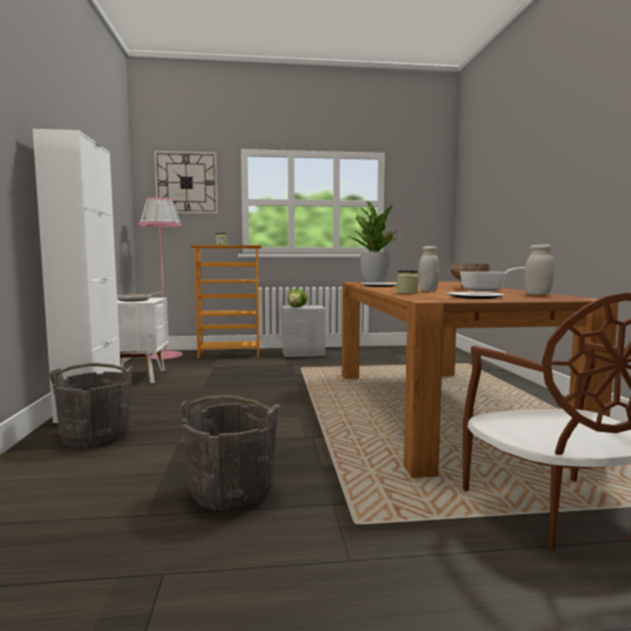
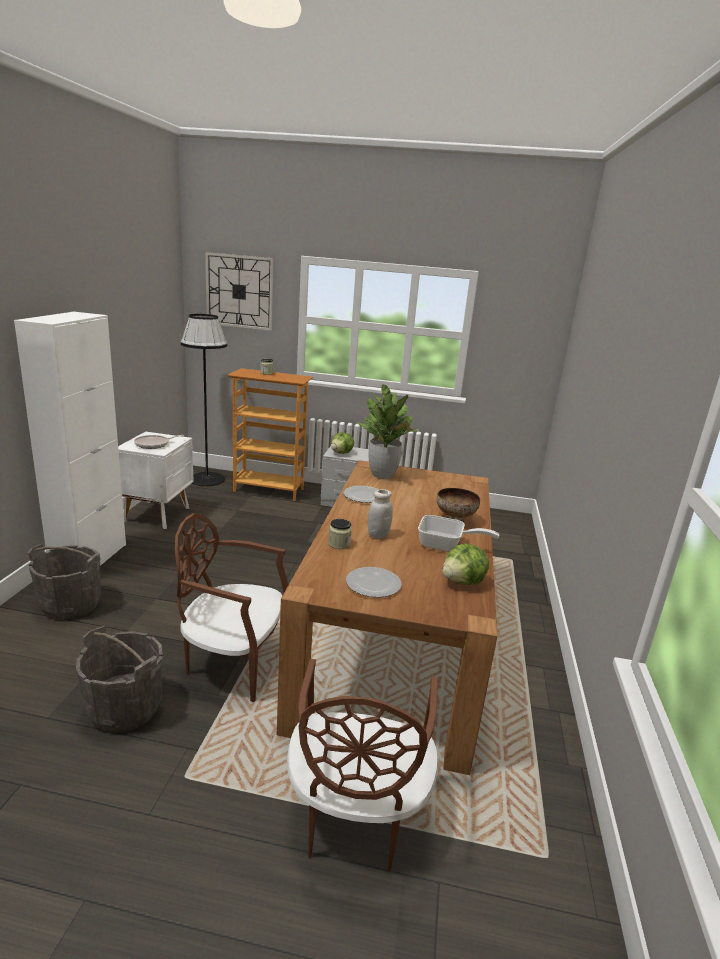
camera: 15 degrees right, 15 degrees up
pink floor lamp [138,197,183,359] -> black floor lamp [181,314,227,486]
white jar [525,244,554,295] -> lettuce [442,543,489,585]
none -> brown chair [175,513,288,702]

